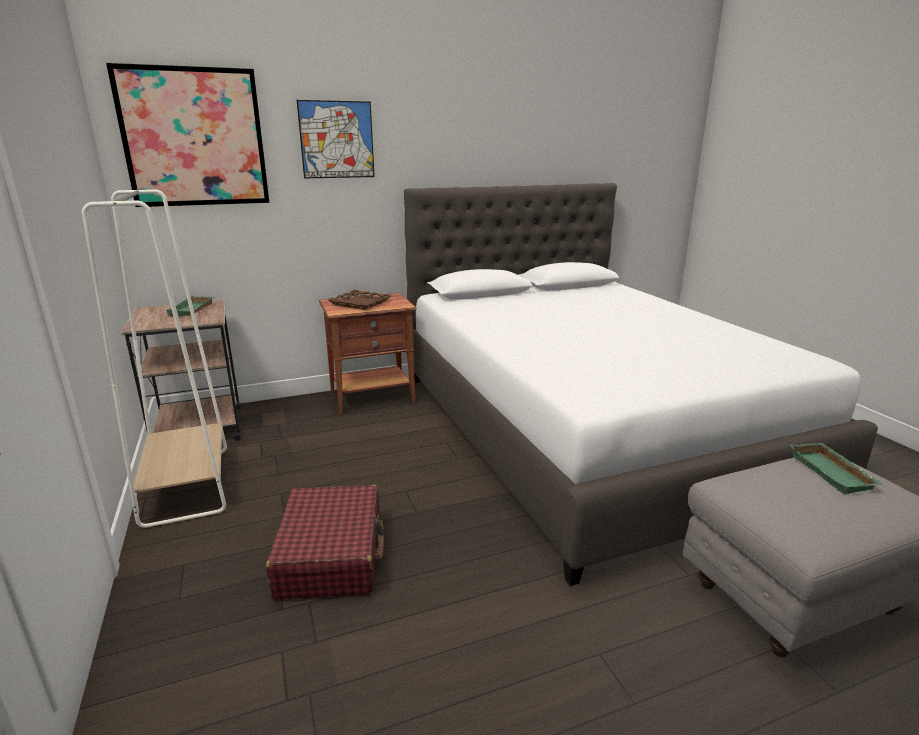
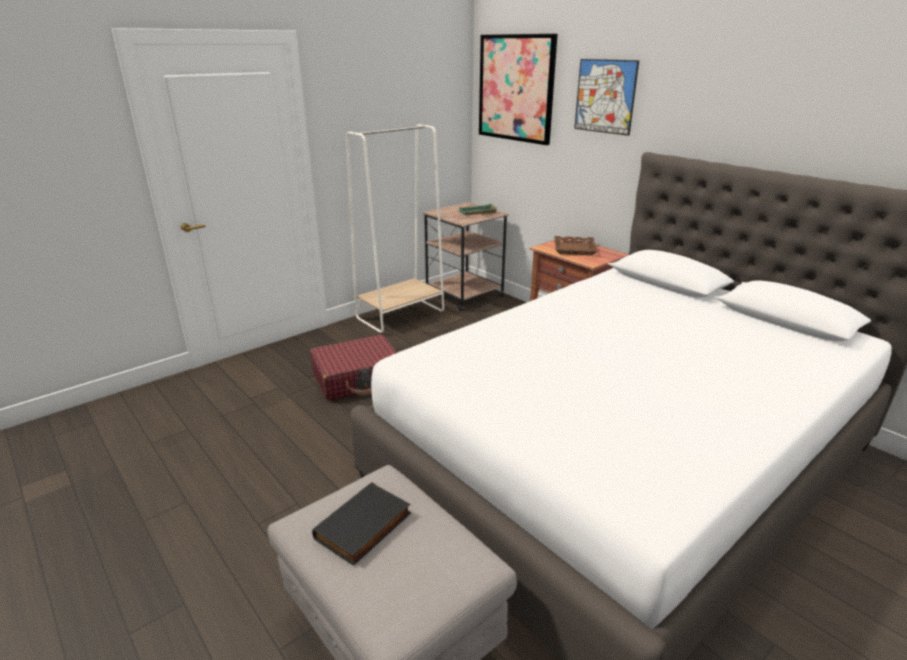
camera: 70 degrees right, 5 degrees up
green tray [790,443,884,494] -> none
none -> black book [312,482,411,566]

